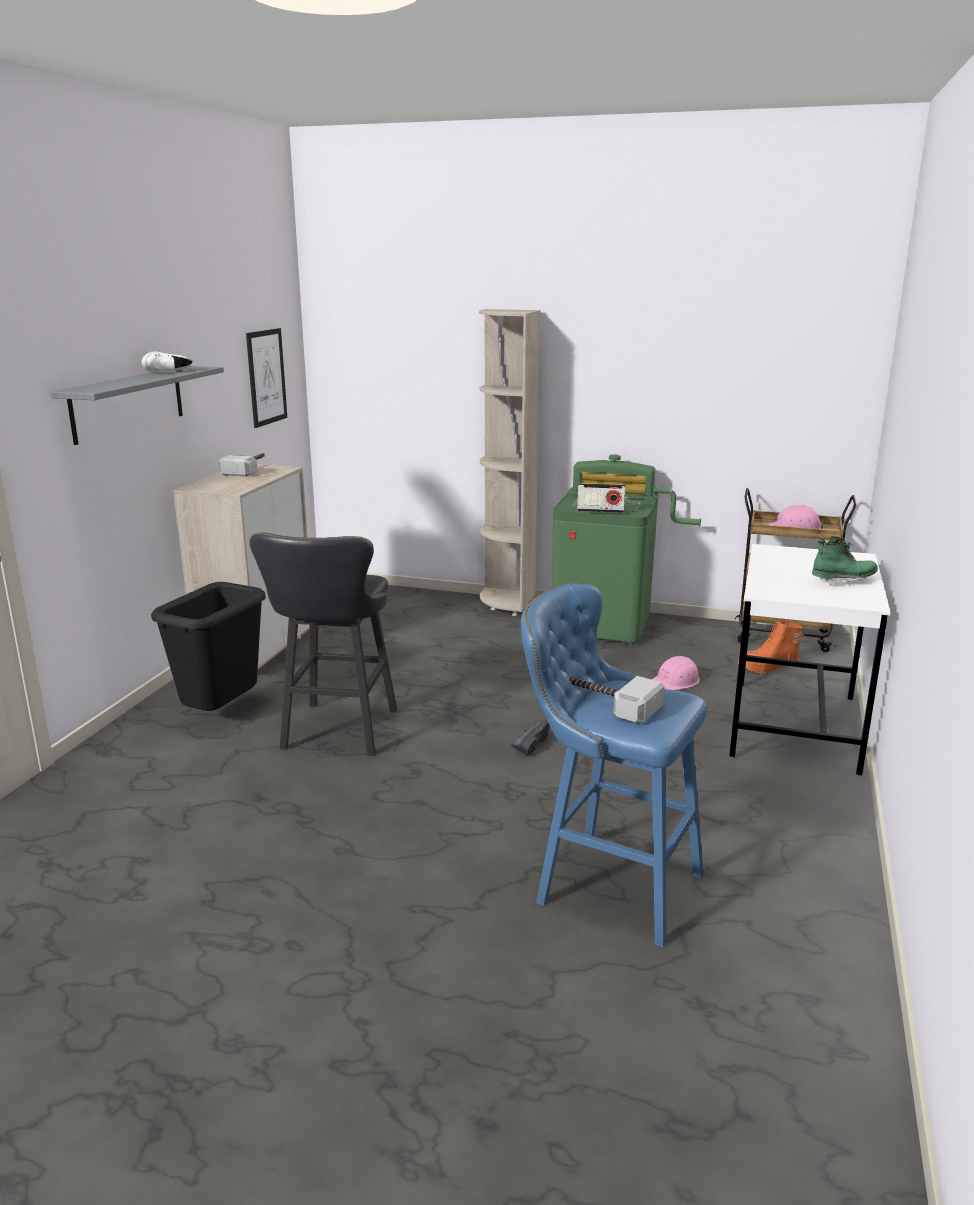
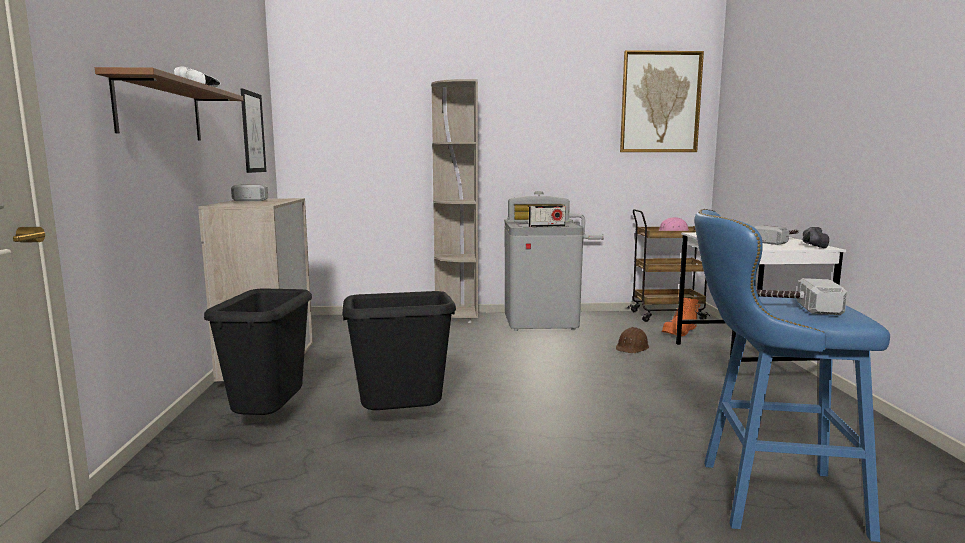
camera: 20 degrees left, 10 degrees down
grey shelf [51,366,224,445] -> brown shelf [95,67,243,141]
black stool [249,533,397,756] -> black trash can [342,291,456,410]
black shoe [511,719,550,756] -> black shoe moved to [803,227,829,248]
green washing machine [552,455,701,644] -> grey washing machine [504,191,604,331]
pink hard hat [652,656,700,690] -> brown hard hat [616,327,649,353]
green boot [812,536,878,586] -> hammer [754,225,799,245]
none -> picture [620,50,704,152]

